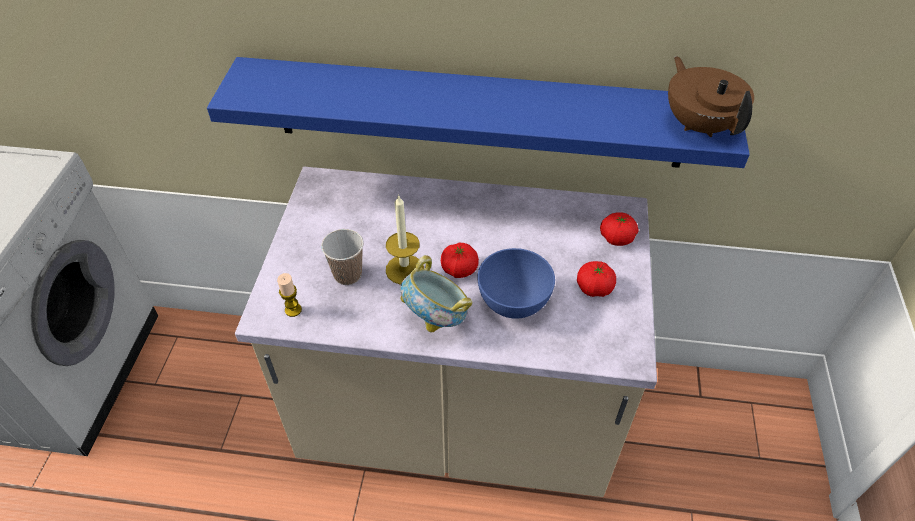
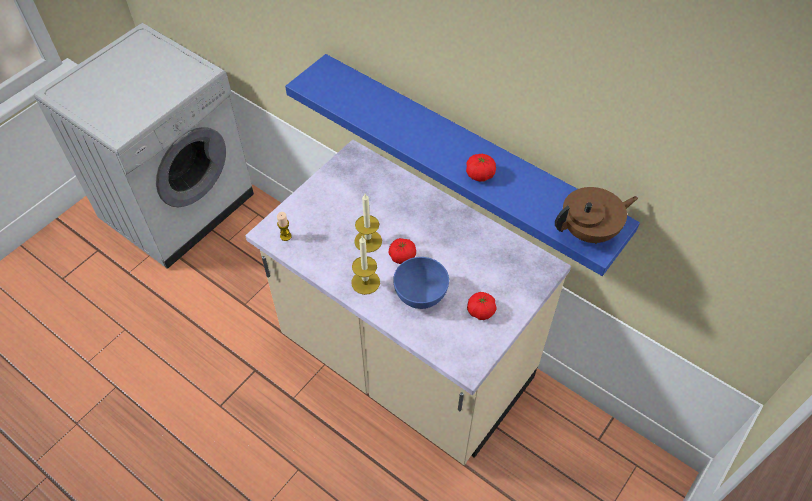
camera: 30 degrees right, 5 degrees up
cup [321,229,364,285] -> none
bowl [400,255,472,332] -> candle [351,236,380,295]
tomato [600,212,638,246] -> tomato moved to [466,154,496,182]
brown teapot [668,56,754,137] -> brown teapot turned 60 degrees clockwise [555,187,638,244]

